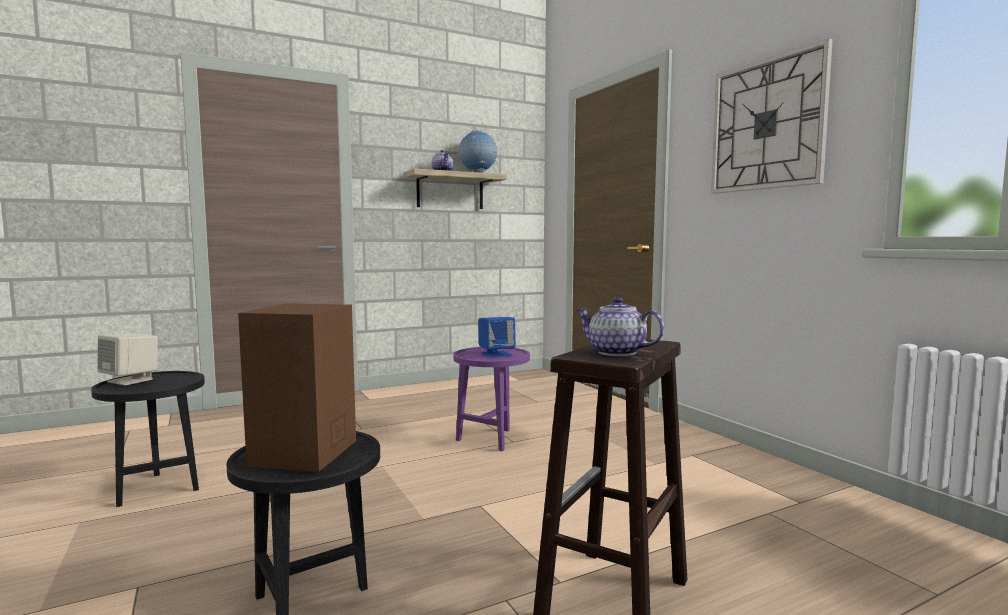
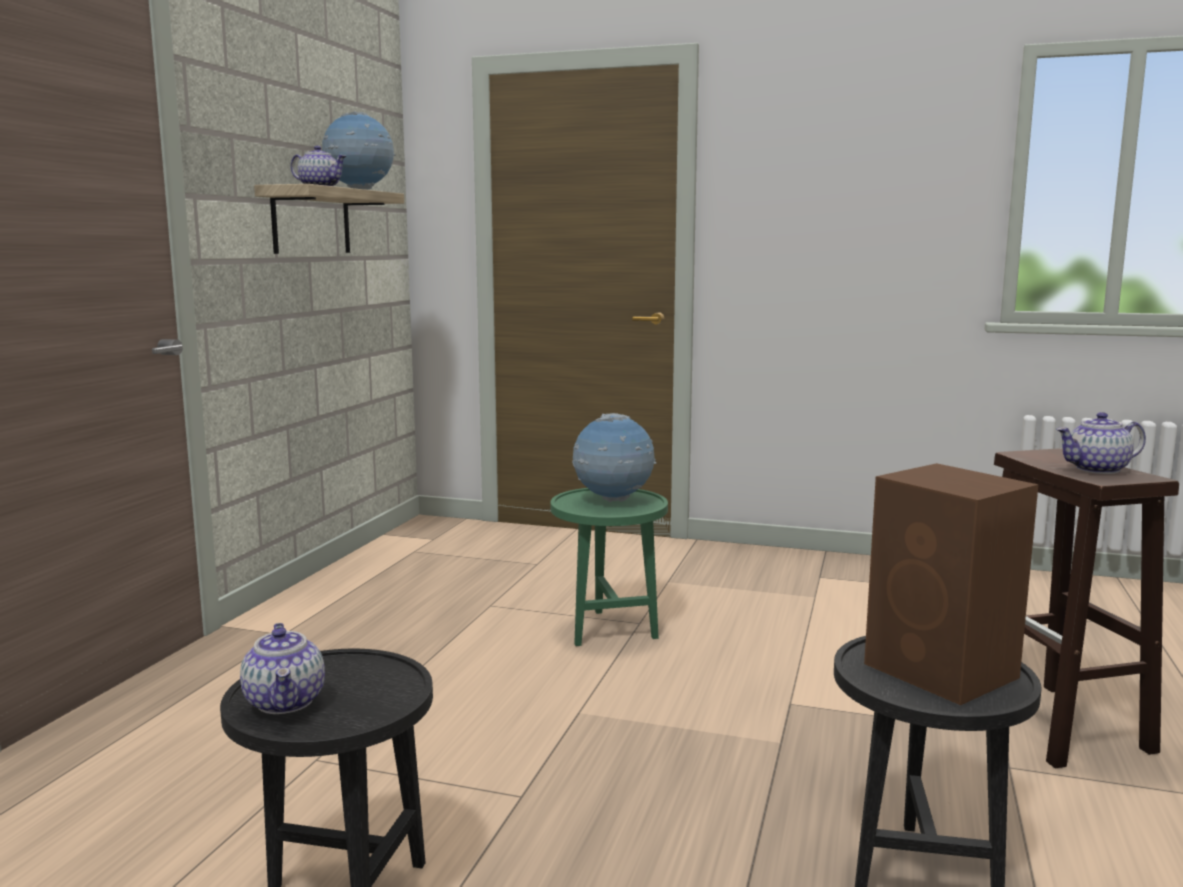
camera: 45 degrees left, 5 degrees up
beige speaker [97,333,158,386] -> teapot [240,623,325,714]
purple side table [453,347,530,451] -> green side table [550,488,668,646]
blue speaker [478,317,516,357] -> globe [572,413,657,502]
wall clock [711,38,833,194] -> none

